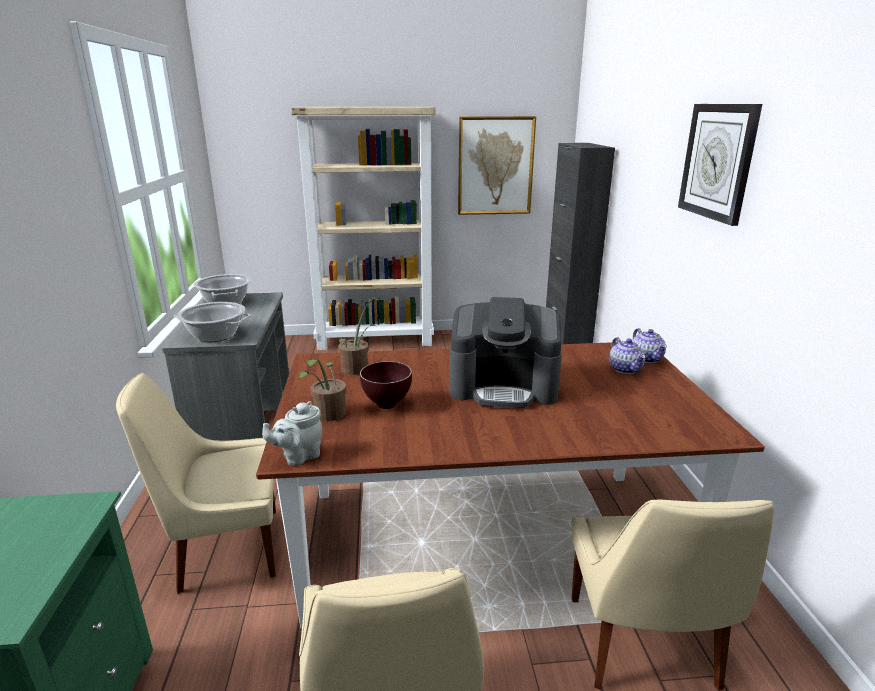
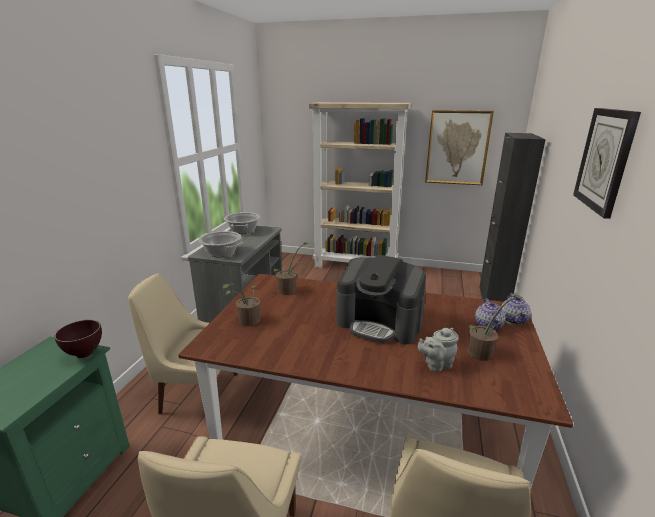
camera: 20 degrees right, 0 degrees up
grey teapot [262,401,322,466] -> grey teapot moved to [418,328,459,372]
brown bowl [360,361,412,409] -> brown bowl moved to [54,320,102,358]
none -> potted plant [467,295,522,361]

